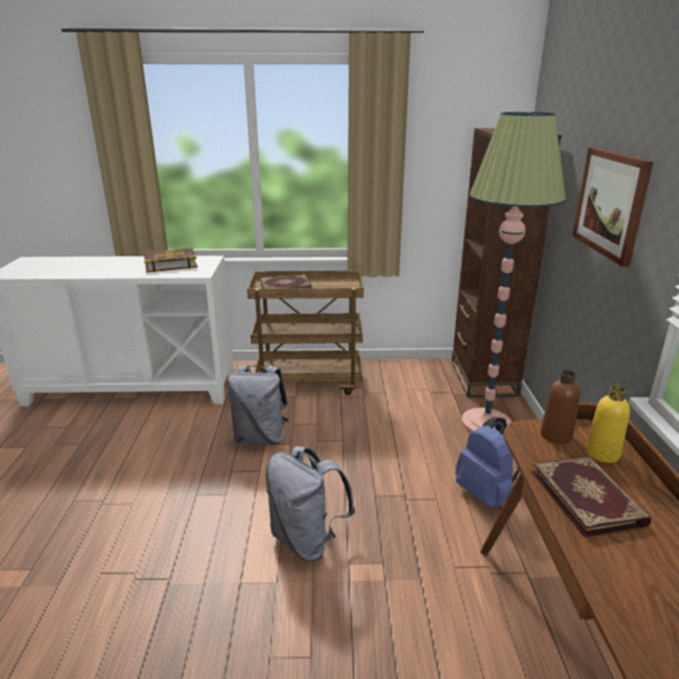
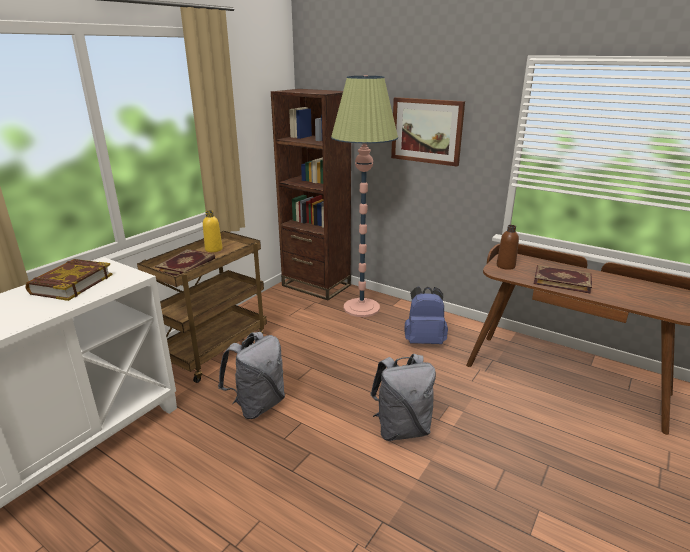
camera: 55 degrees left, 0 degrees up
yellow bottle [586,385,630,463] -> yellow bottle moved to [203,210,223,252]

